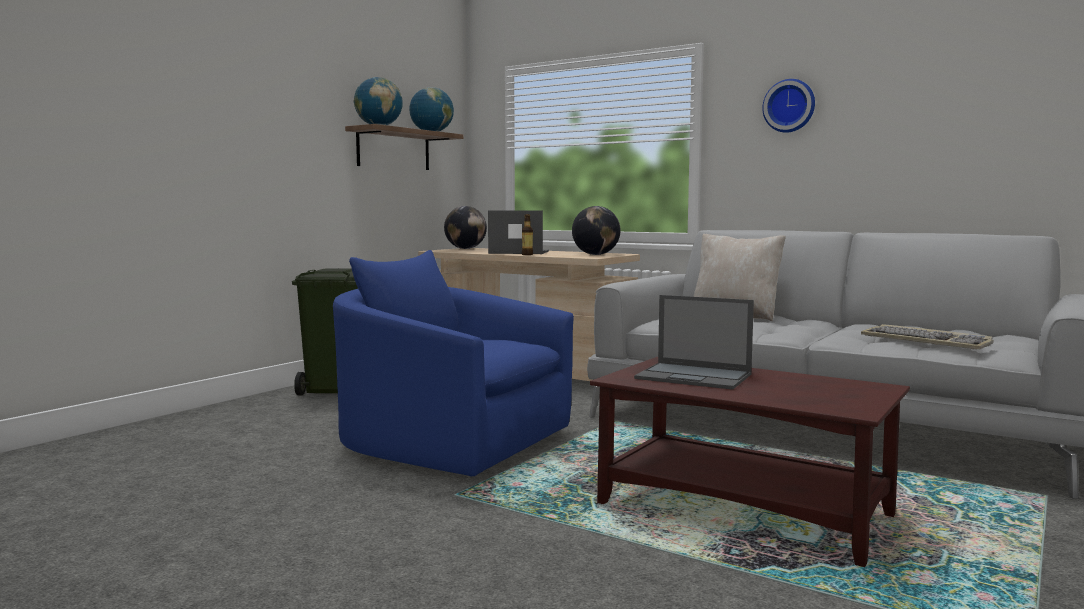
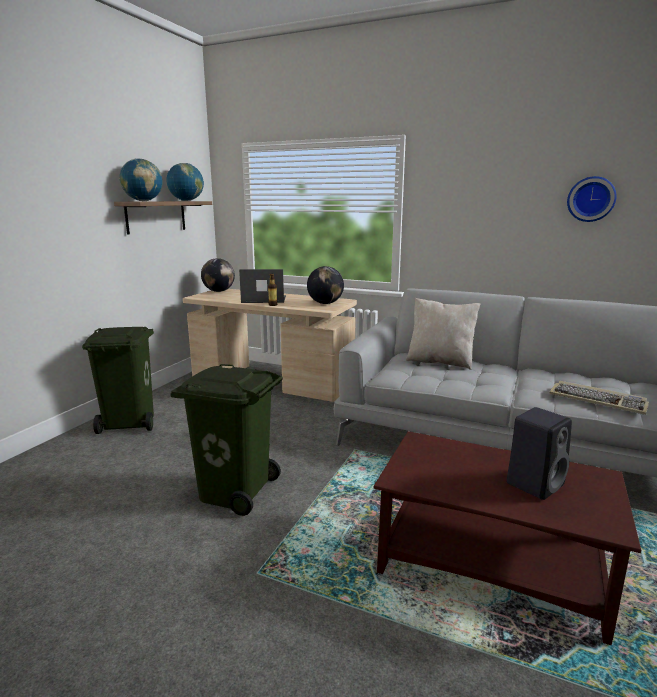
camera: 10 degrees left, 10 degrees up
blue armchair [333,250,574,476] -> green trash can [170,364,283,516]
laptop [634,295,754,390] -> none
wall clock [762,79,815,133] -> wall clock moved to [567,176,617,222]
none -> black speaker [507,407,572,500]

